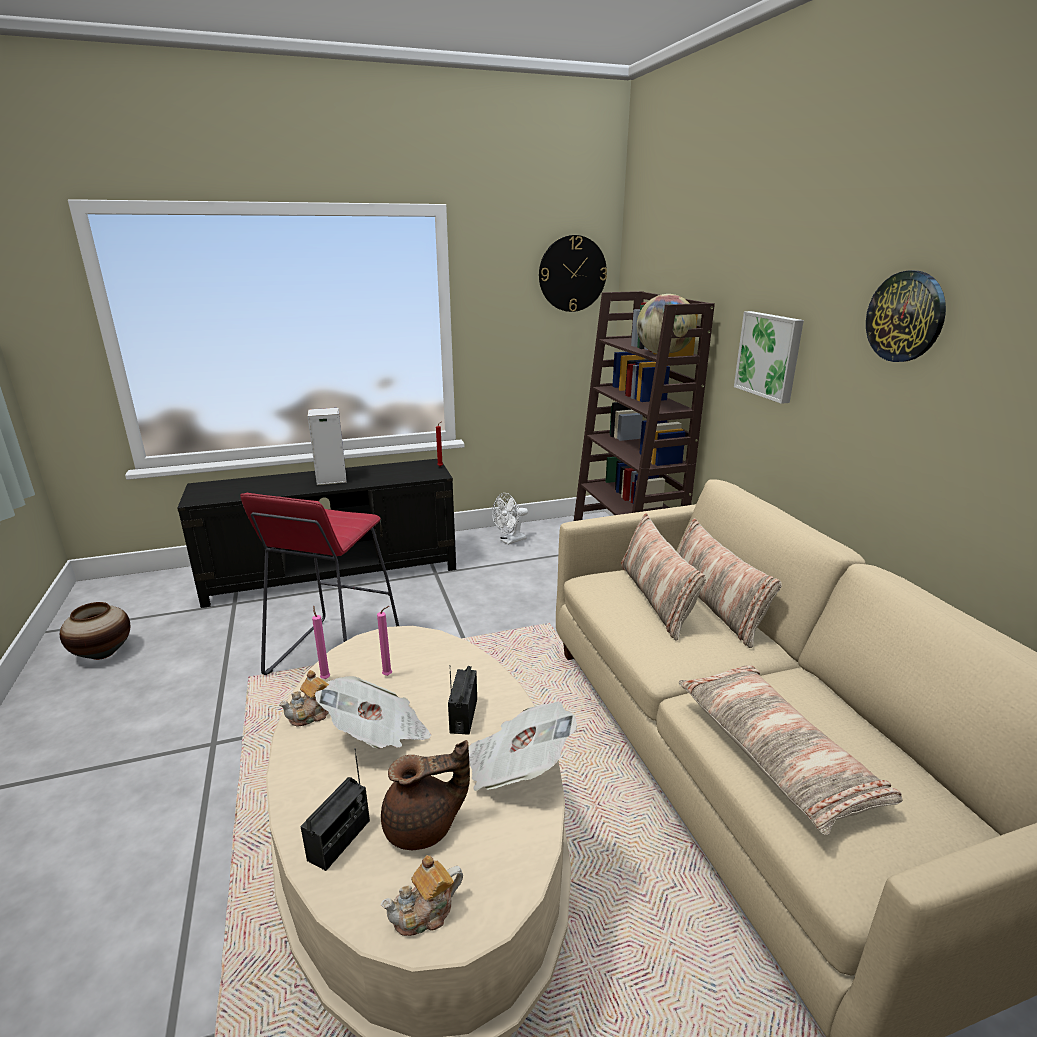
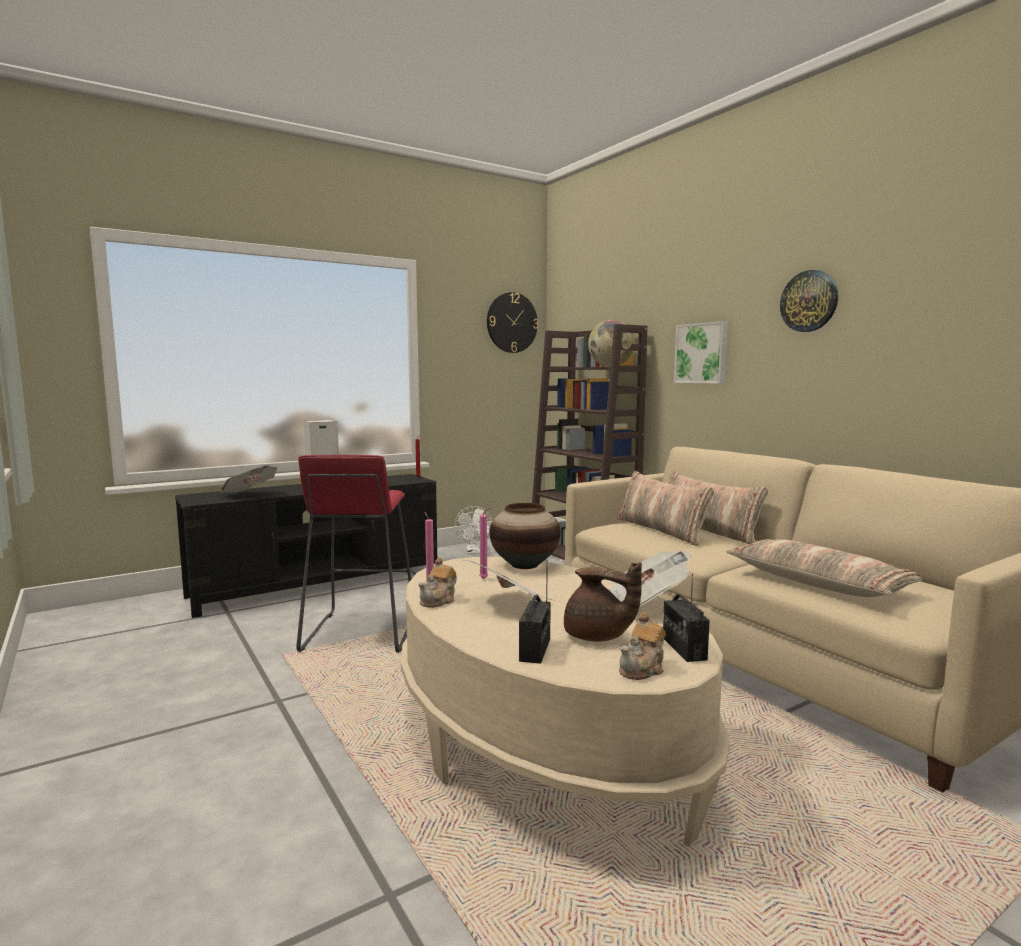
camera: 15 degrees left, 15 degrees down
vase [60,602,130,660] -> vase moved to [489,503,561,569]
brown teapot [381,740,470,850] -> brown teapot turned 60 degrees clockwise [564,562,642,642]
radio [448,665,477,735] -> radio moved to [663,574,710,662]
white fan [492,493,528,545] -> white fan turned 45 degrees counterclockwise [455,506,492,554]
none -> newspaper [219,465,278,493]

